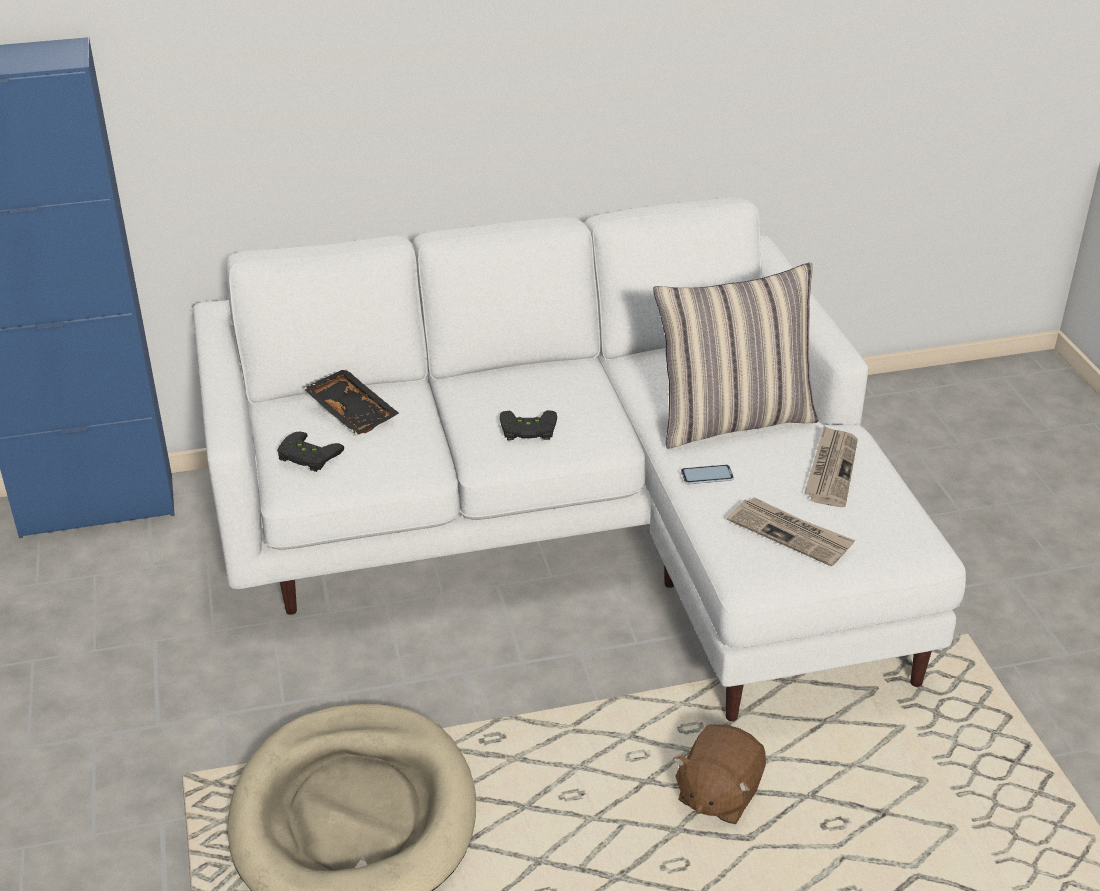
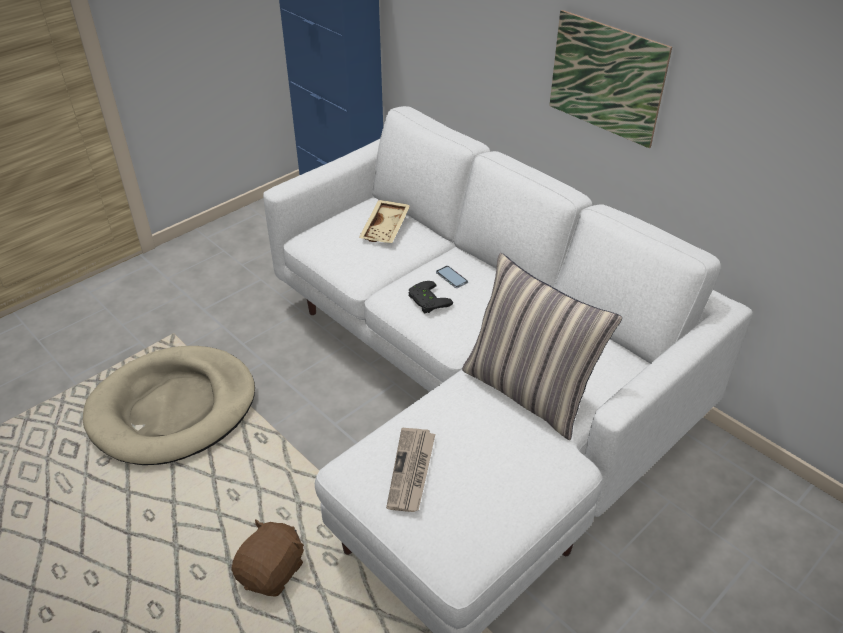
camera: 60 degrees right, 5 degrees up
black game controller [277,432,344,472] -> none
black tray [303,369,399,435] -> beige tray [359,200,410,243]
brown plush toy [673,725,766,824] -> brown plush toy turned 120 degrees clockwise [231,519,304,597]
phone [681,465,734,484] -> phone moved to [436,266,468,288]
newspaper [804,425,858,507] -> none
none -> picture [549,10,672,148]

